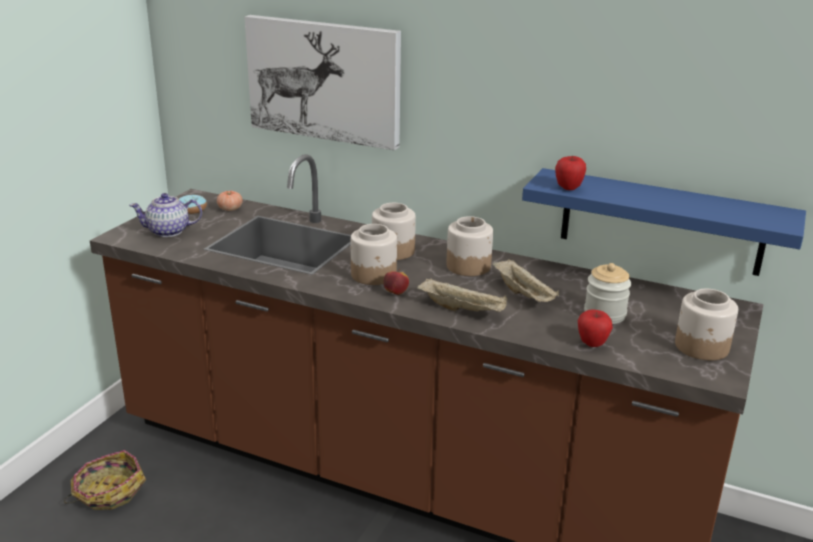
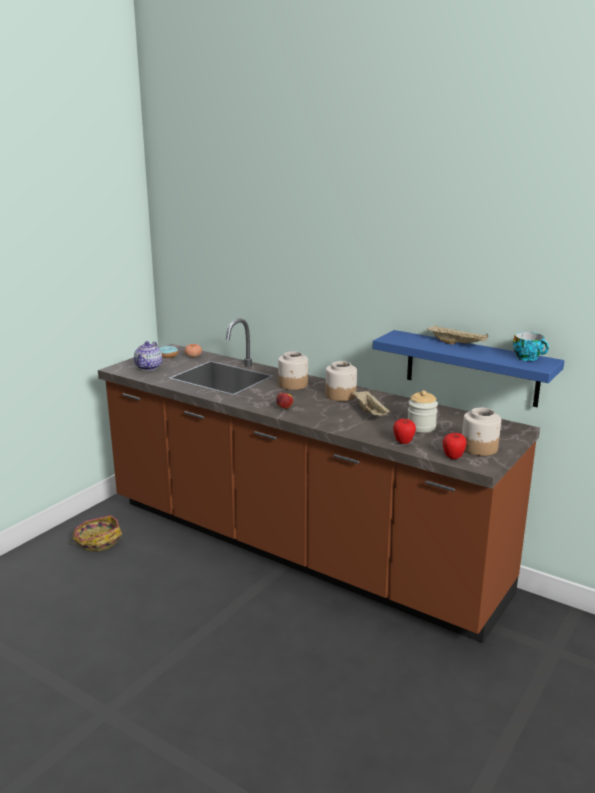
camera: 10 degrees right, 5 degrees down
teapot [129,193,202,237] -> teapot turned 75 degrees counterclockwise [134,341,162,371]
picture [245,15,401,150] -> none
jar [351,224,397,285] -> none
beige tray [417,278,508,312] -> beige tray moved to [427,325,489,345]
apple [555,156,586,190] -> apple moved to [442,433,467,459]
none -> cup [513,332,549,361]

